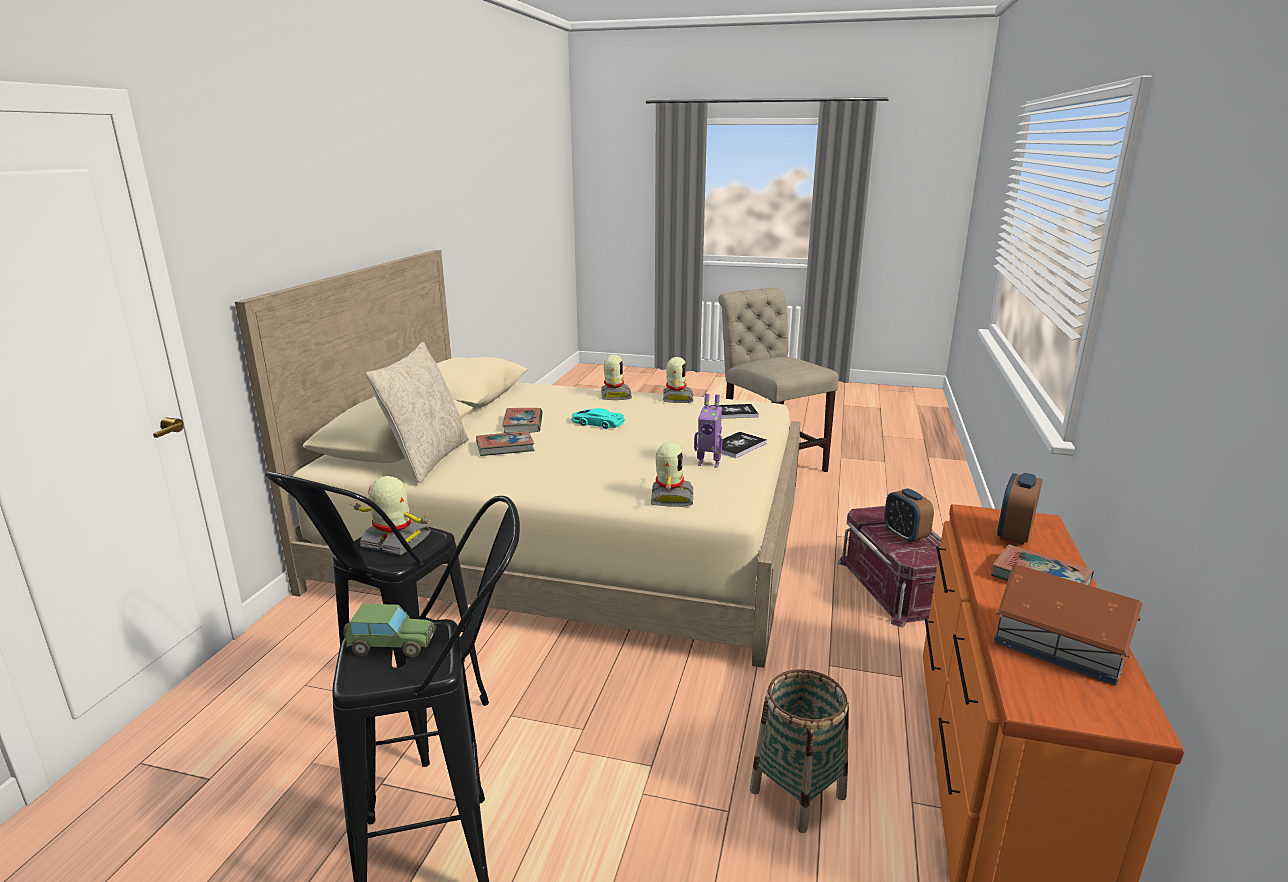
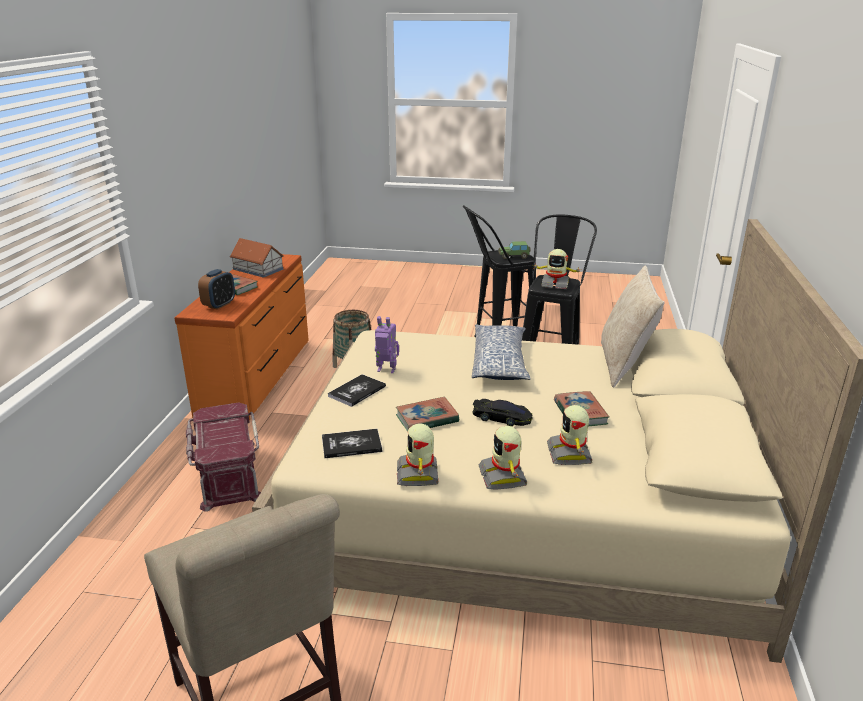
camera: 175 degrees right, 5 degrees up
book [476,431,535,456] -> book moved to [396,397,459,431]
turquoise toy car [571,408,625,429] -> black toy car [473,399,532,426]
toy robot [651,442,693,507] -> toy robot moved to [547,405,593,465]
alarm clock [884,488,934,543] -> none
none -> pillow [472,325,531,380]

